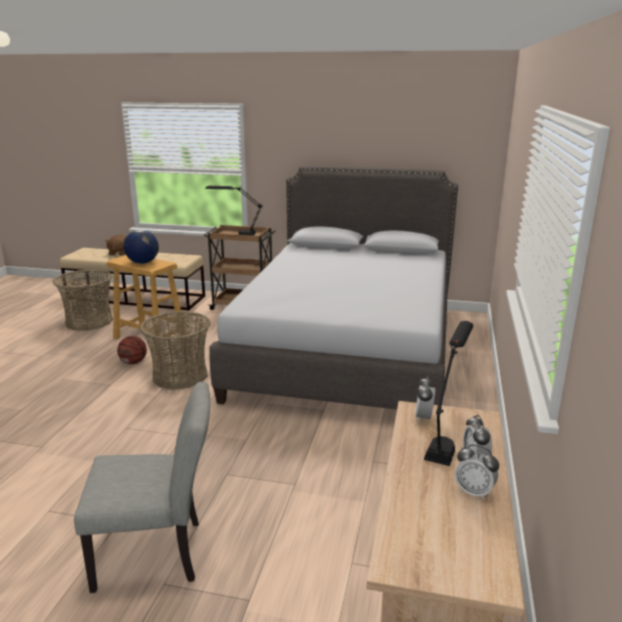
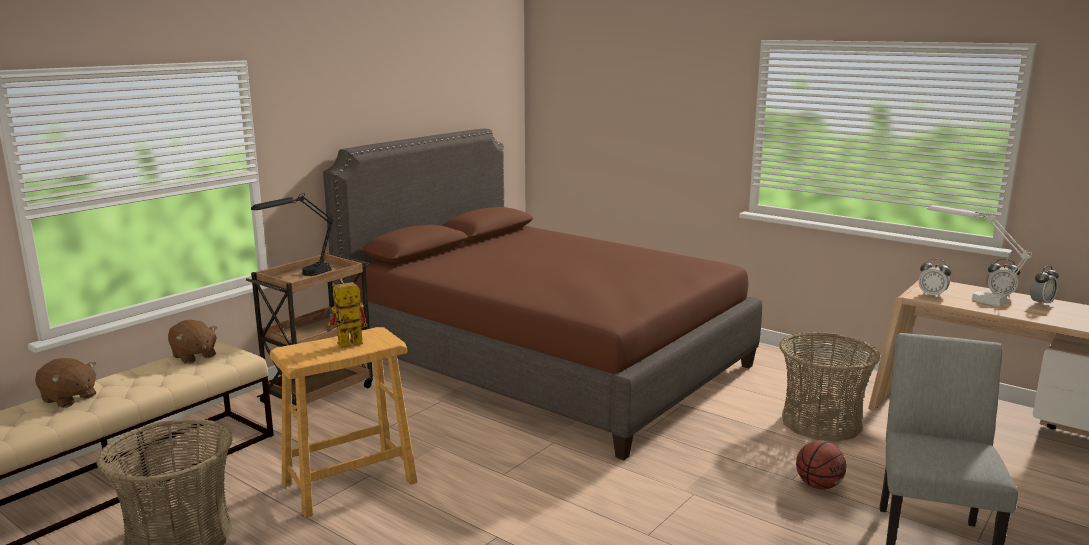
camera: 65 degrees left, 5 degrees down
basketball [117,336,147,364] -> basketball moved to [796,440,846,489]
globe [124,230,159,264] -> toy robot [327,282,367,348]
basket [140,311,210,389] -> basket moved to [779,332,880,441]
grey bed [209,166,458,409] -> brown bed [323,128,762,460]
black table lamp [424,321,473,466] -> white table lamp [927,205,1032,307]
none -> brown plush toy [168,320,217,364]

